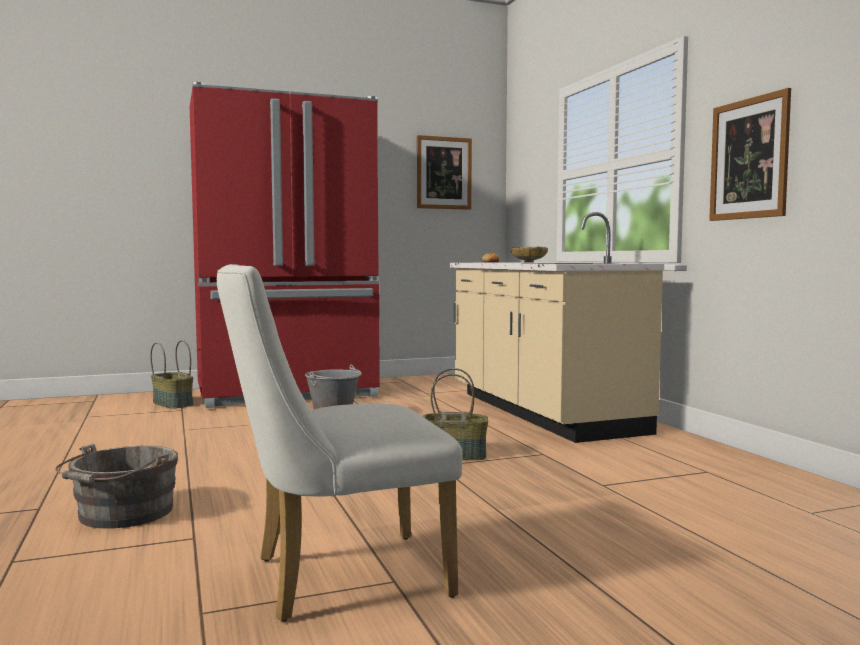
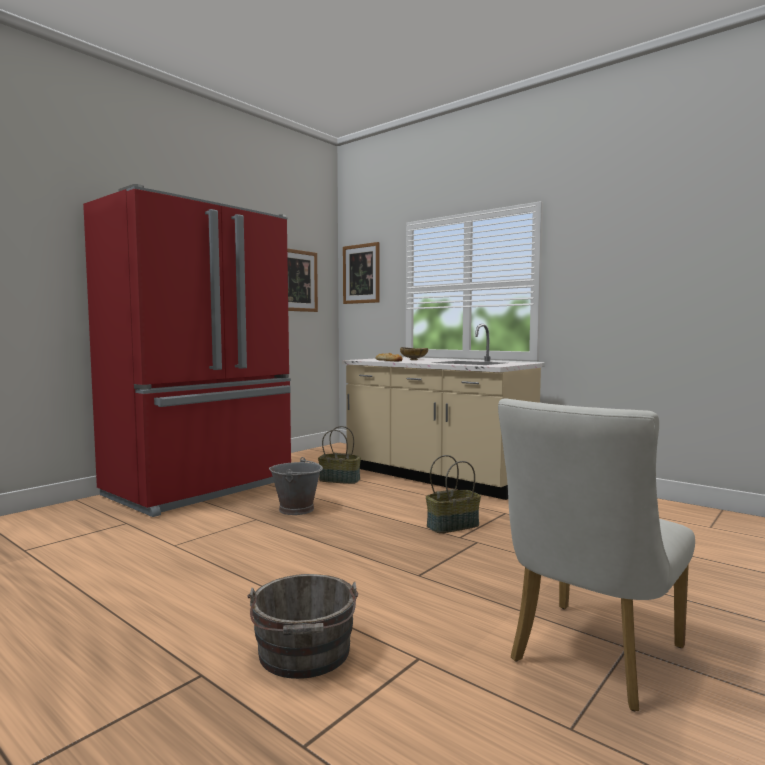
camera: 30 degrees left, 0 degrees up
basket [150,340,193,409] -> basket moved to [318,426,361,484]
picture [709,88,791,221] -> picture moved to [343,242,380,304]

